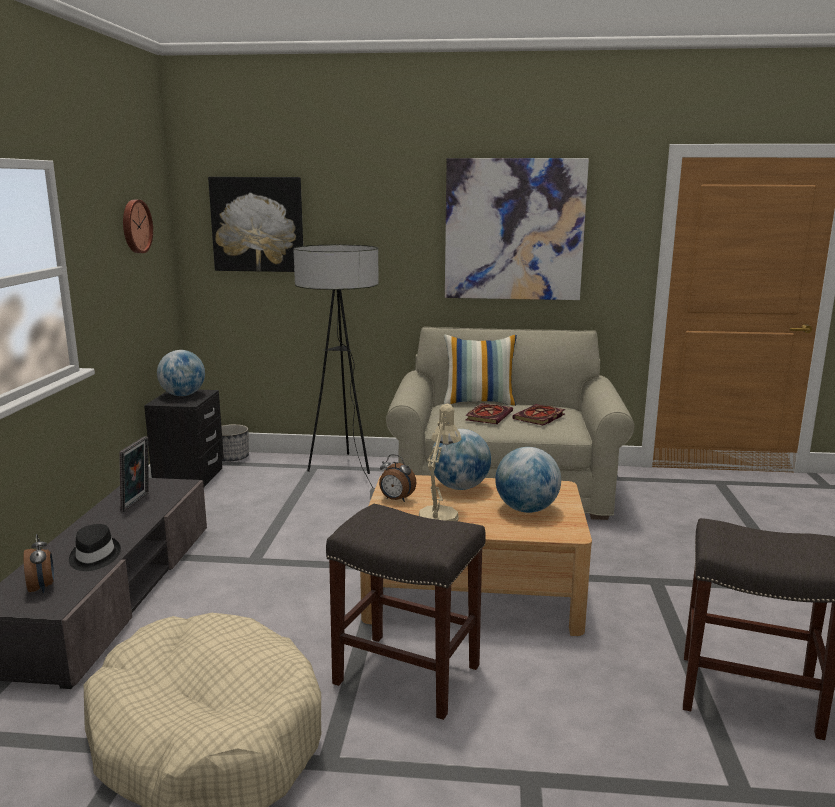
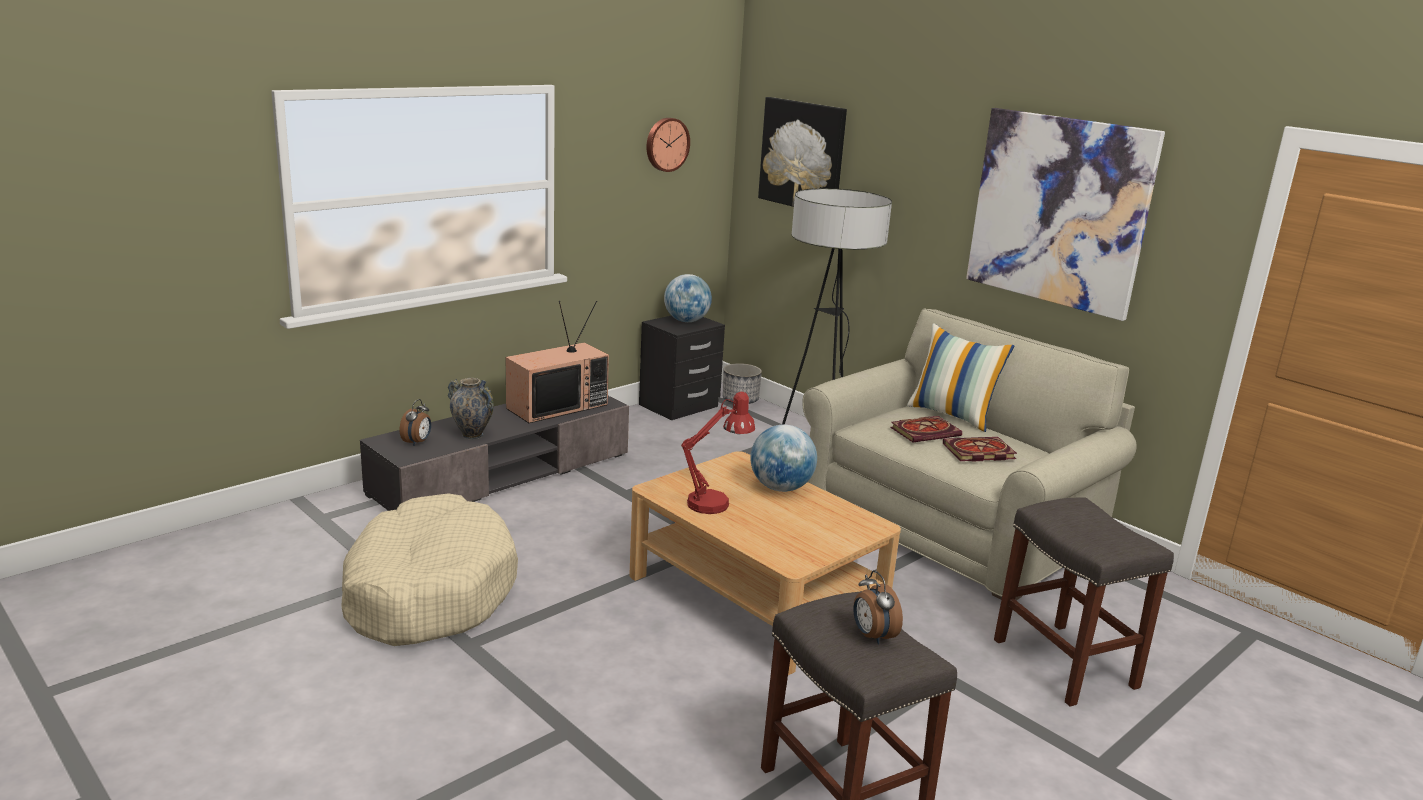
camera: 40 degrees right, 5 degrees up
black hat [69,524,121,571] -> vase [448,378,494,439]
picture frame [119,436,149,512] -> television [506,301,609,423]
grey stool [326,504,486,720] -> grey stool moved to [994,498,1174,706]
alarm clock [379,454,416,502] -> alarm clock moved to [853,570,903,645]
beige table lamp [419,404,461,521] -> red table lamp [681,392,755,514]
globe [495,447,561,513] -> none

